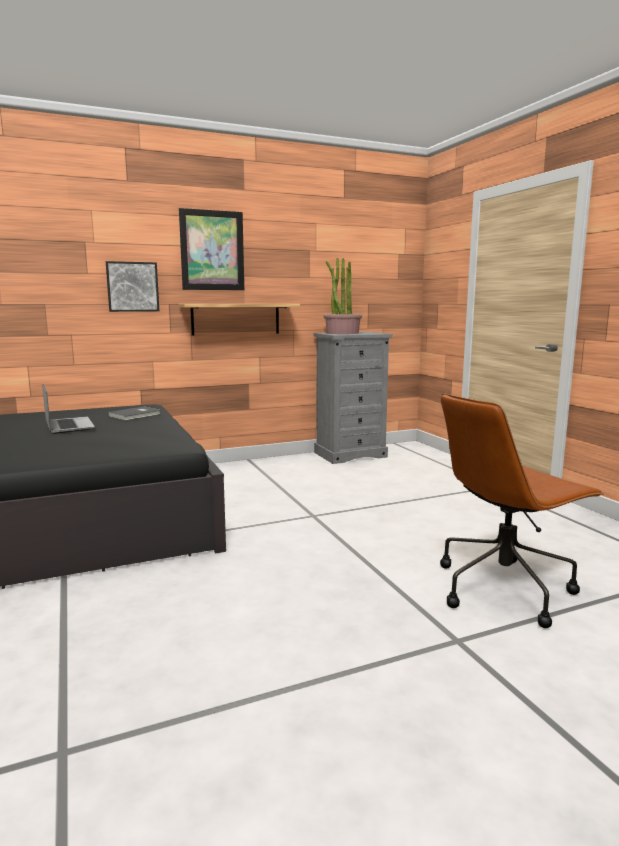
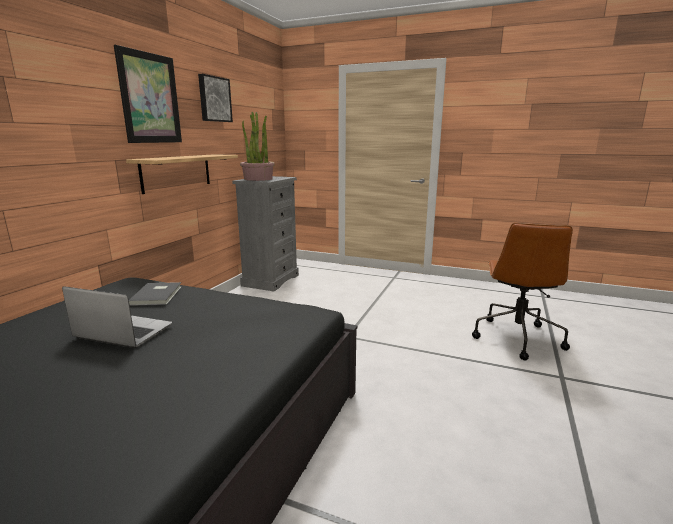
camera: 45 degrees left, 5 degrees up
picture [106,261,159,312] -> picture moved to [198,74,233,122]

